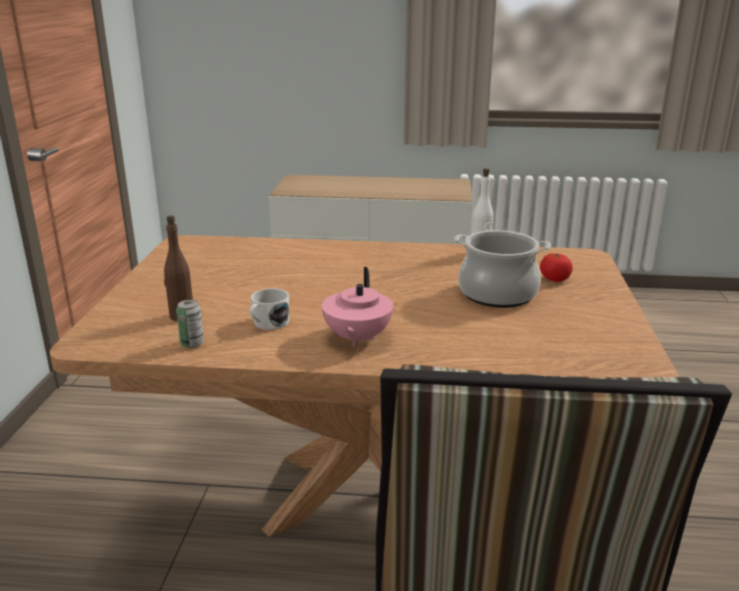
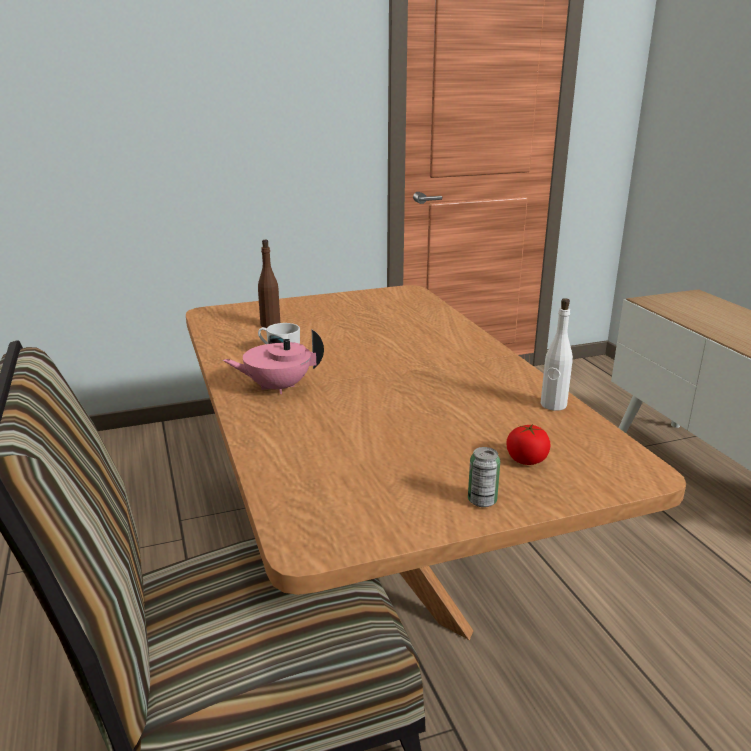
camera: 65 degrees right, 0 degrees up
can [176,300,204,348] -> can moved to [468,447,500,507]
cooking pot [454,230,551,308] -> none

